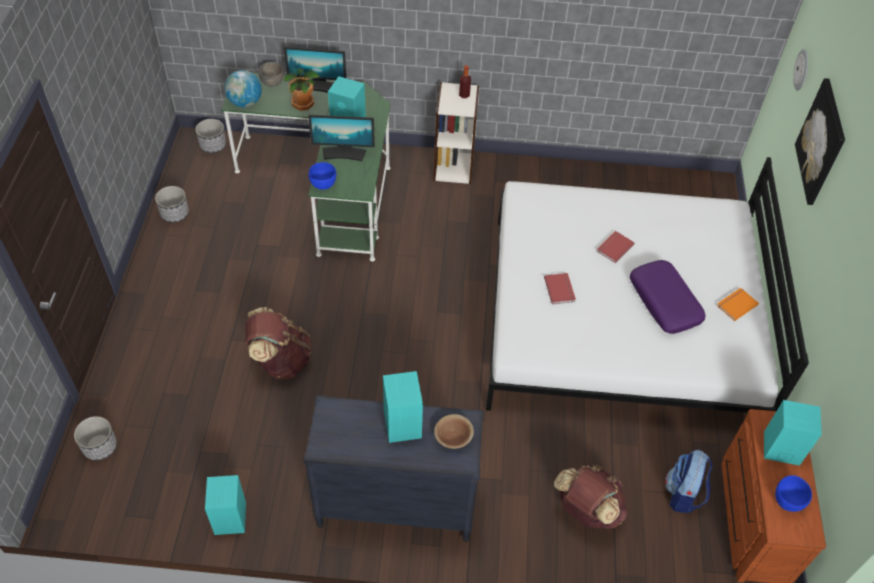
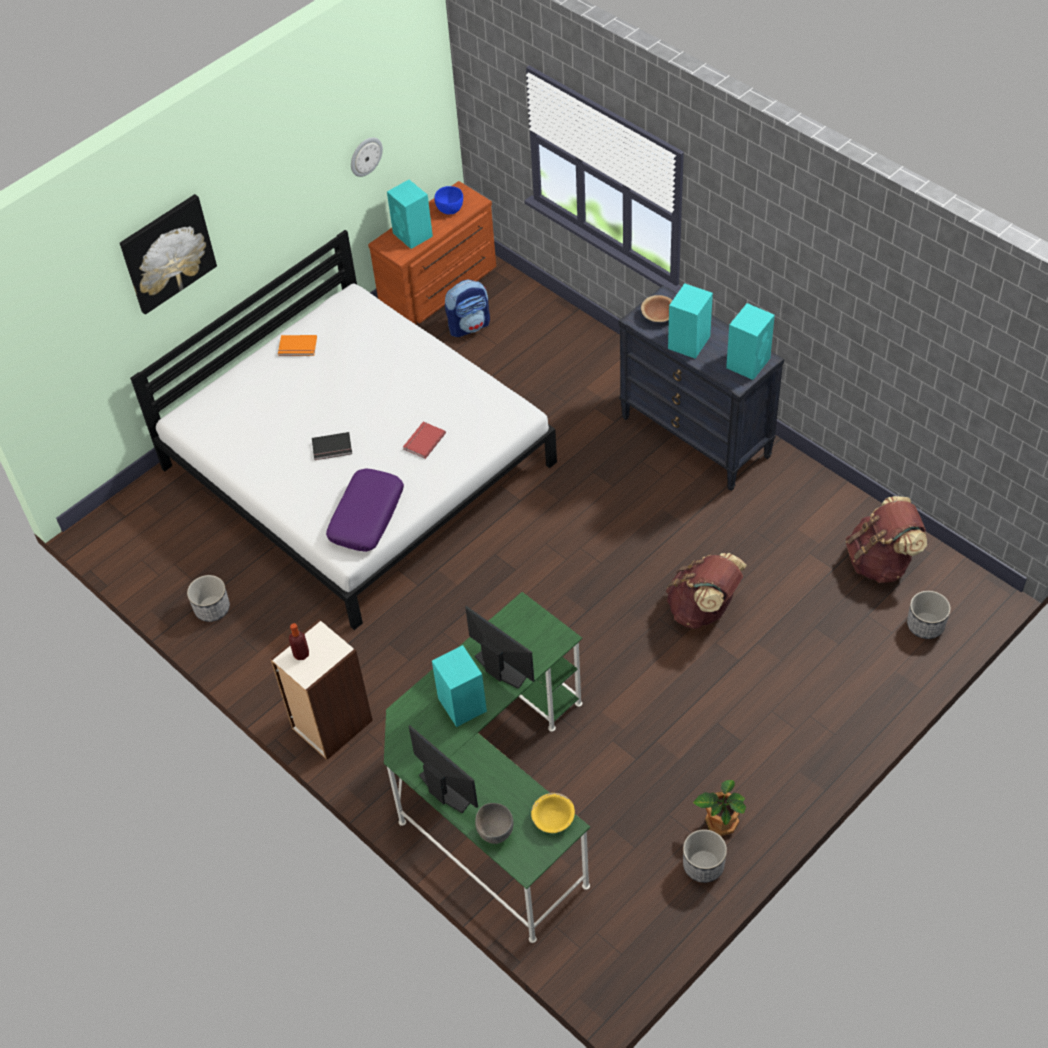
camera: 135 degrees left, 0 degrees up
planter [195,119,226,153] -> planter moved to [187,575,230,622]
turquoise speaker [205,475,246,535] -> turquoise speaker moved to [726,303,775,380]
globe [224,70,262,107] -> yellow bowl [531,793,575,833]
potted plant [284,69,321,111] -> potted plant moved to [693,780,746,836]
blue bowl [308,162,336,190] -> none
brown backpack [554,465,627,529] -> brown backpack moved to [846,496,927,583]
red book [596,231,635,263] -> black book [312,432,352,460]
purple pillow [630,260,705,334] -> purple pillow moved to [326,468,404,552]
wall clock [793,49,808,91] -> wall clock moved to [351,137,383,177]

